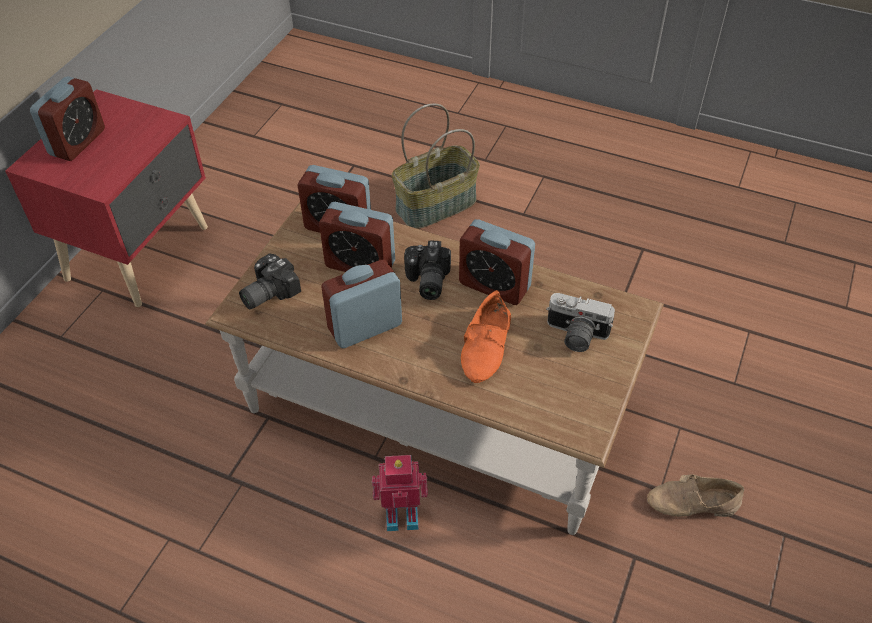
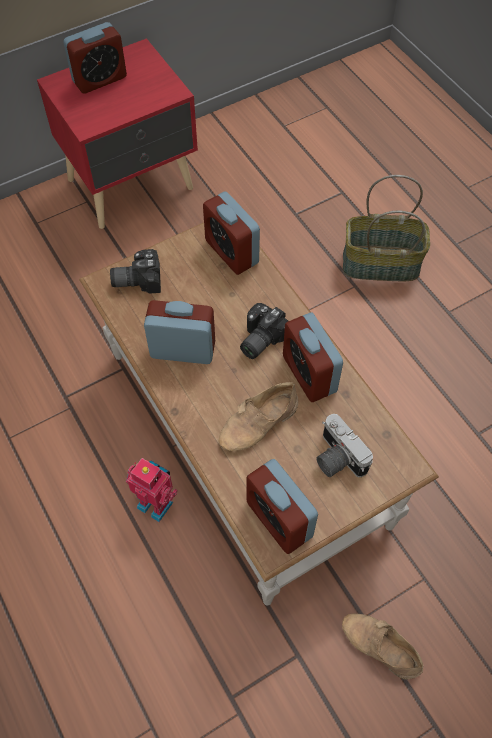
camera: 35 degrees right, 10 degrees up
alarm clock [319,202,395,272] -> alarm clock moved to [247,459,318,554]
orange shoe [461,290,511,383] -> beige shoe [219,382,298,451]

